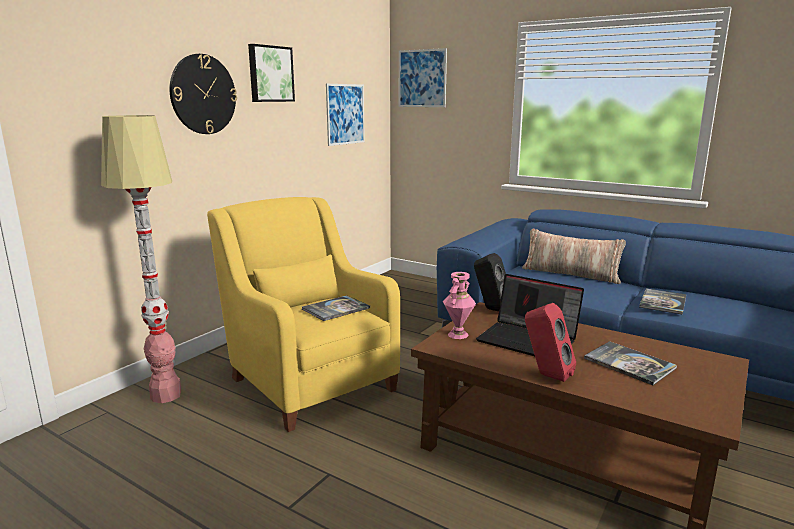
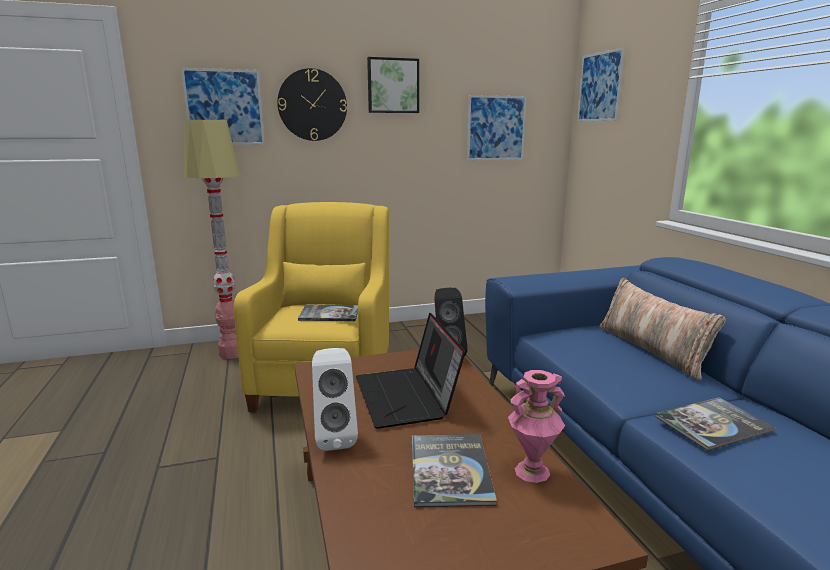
camera: 40 degrees right, 0 degrees up
pink vase [443,272,476,339] -> pink vase moved to [508,370,565,483]
red speaker [525,303,576,382] -> white speaker [312,348,358,451]
none -> picture [181,68,265,145]

